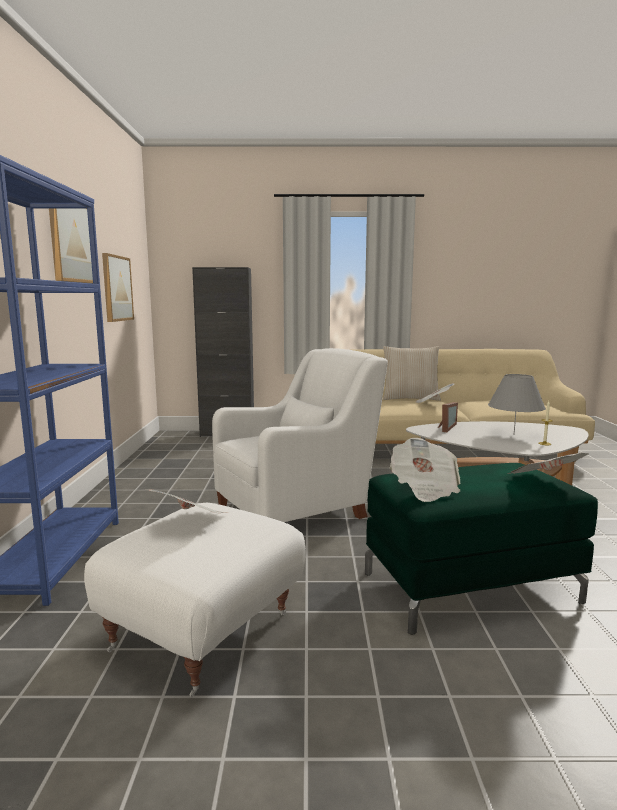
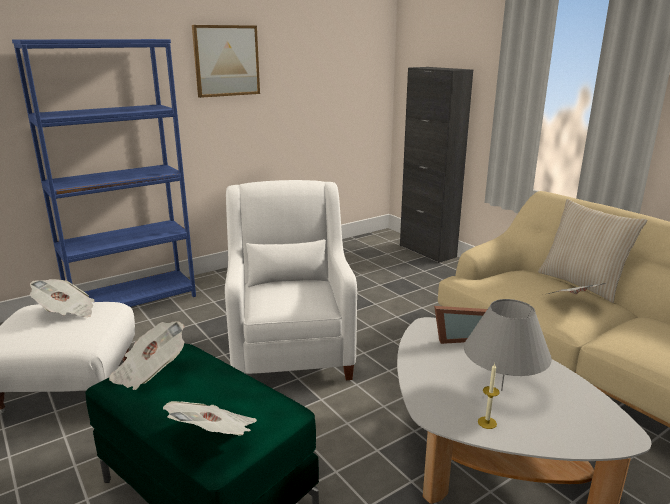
camera: 55 degrees right, 10 degrees up
picture [102,253,134,322] -> none
white armchair [212,348,388,522] -> white armchair turned 120 degrees counterclockwise [225,180,357,380]

